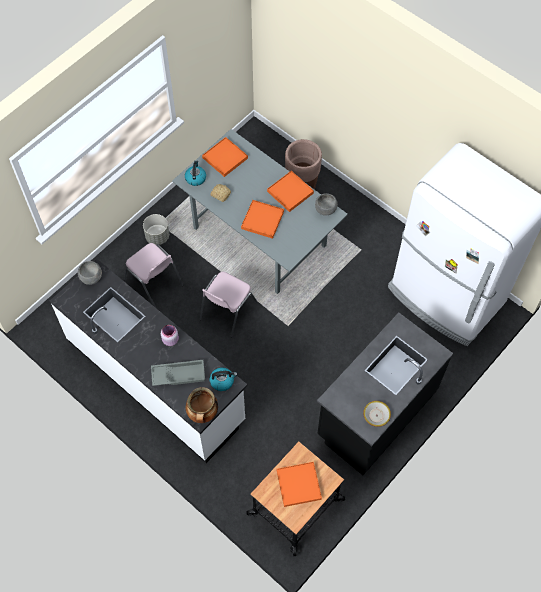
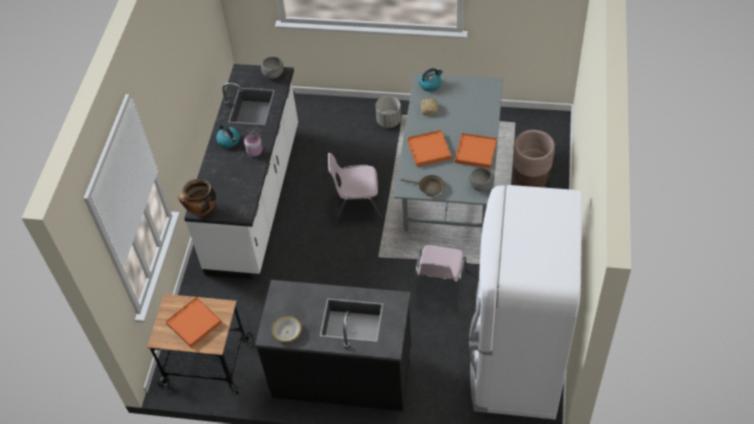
camera: 60 degrees right, 10 degrees down
pink chair [124,243,183,308] -> pink chair moved to [414,245,467,314]
grey tray [151,360,205,386] -> none
orange tray [202,137,248,177] -> none
kettle [210,368,237,391] -> kettle moved to [216,123,240,148]
none -> brown frying pan [401,175,445,196]

